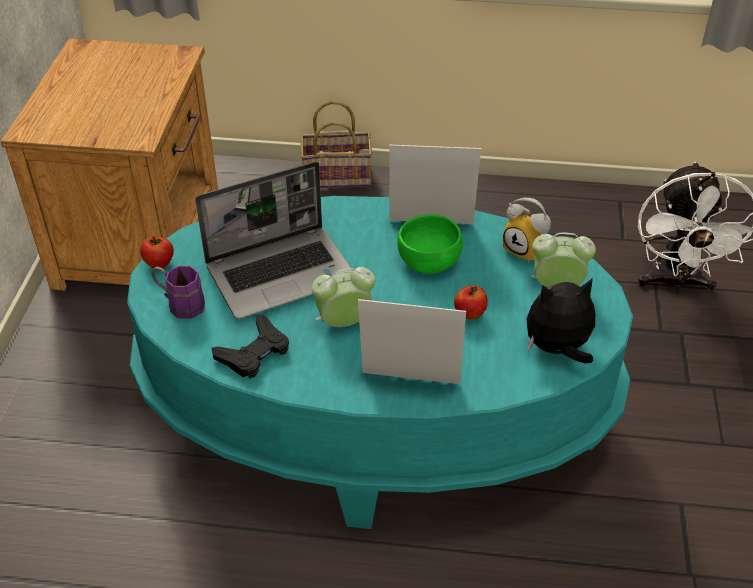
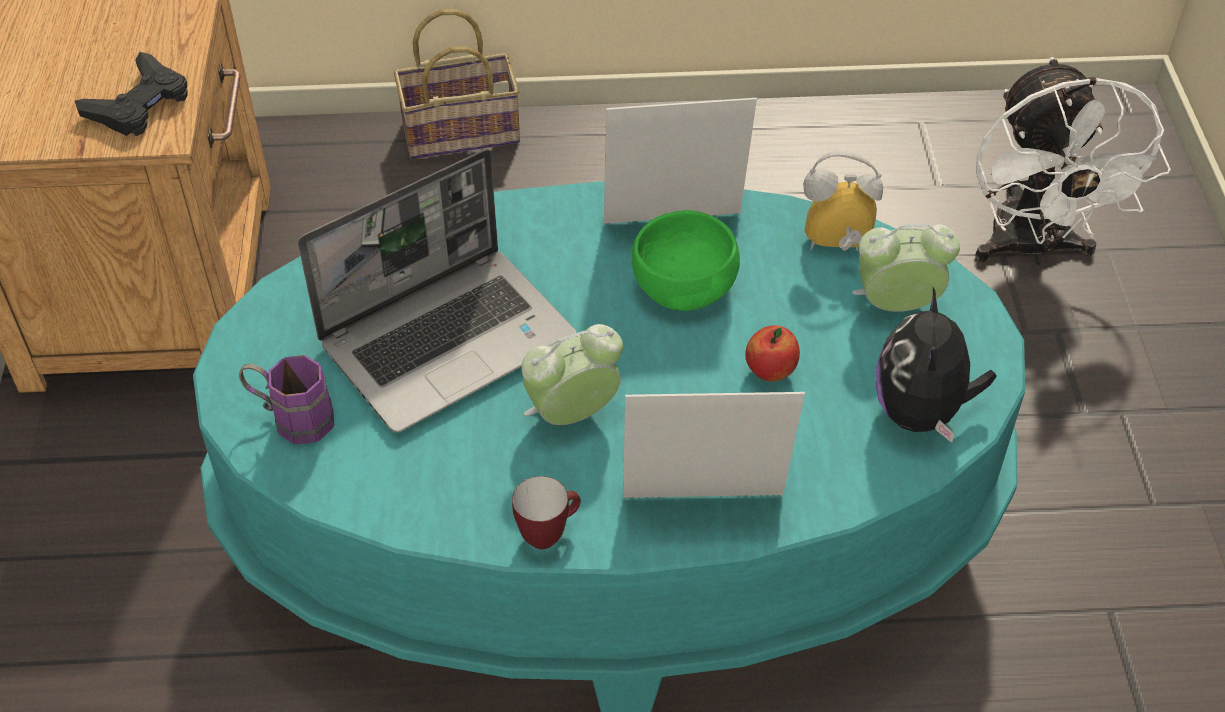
camera: 10 degrees left, 5 degrees up
apple [140,236,174,268] -> none
black game controller [212,314,289,378] -> black game controller moved to [75,52,187,136]
alarm clock [503,198,551,263] -> alarm clock turned 150 degrees clockwise [803,150,883,251]
plush toy [527,278,595,363] -> plush toy turned 60 degrees counterclockwise [875,287,997,443]
none -> mug [512,476,581,549]

